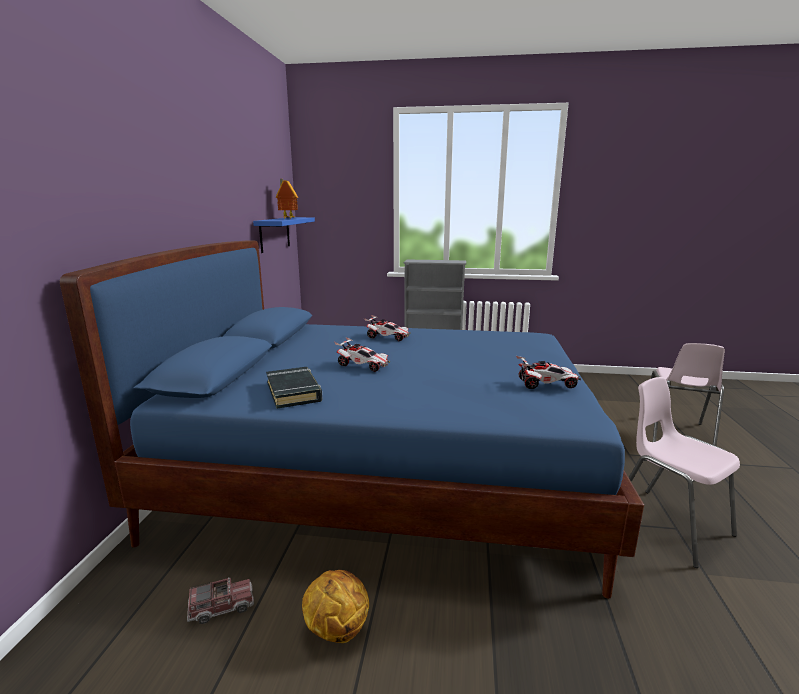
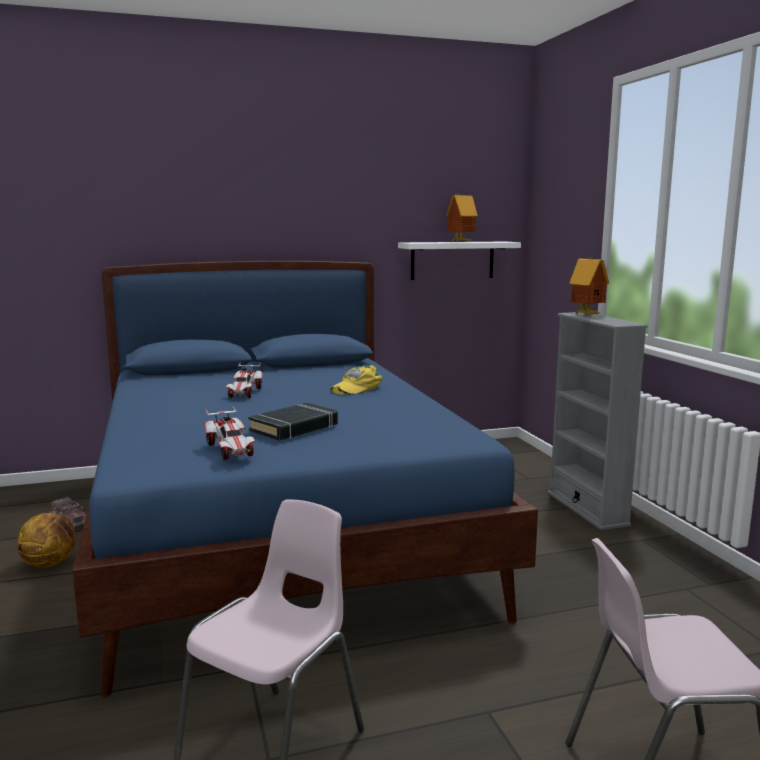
camera: 65 degrees right, 5 degrees down
blue shelf [253,217,315,253] -> white shelf [398,242,521,280]
black book [266,367,323,409] -> black book moved to [248,403,338,440]
toy car [364,315,411,341] -> yellow cap [330,365,382,395]
none -> toy house [570,256,609,315]

